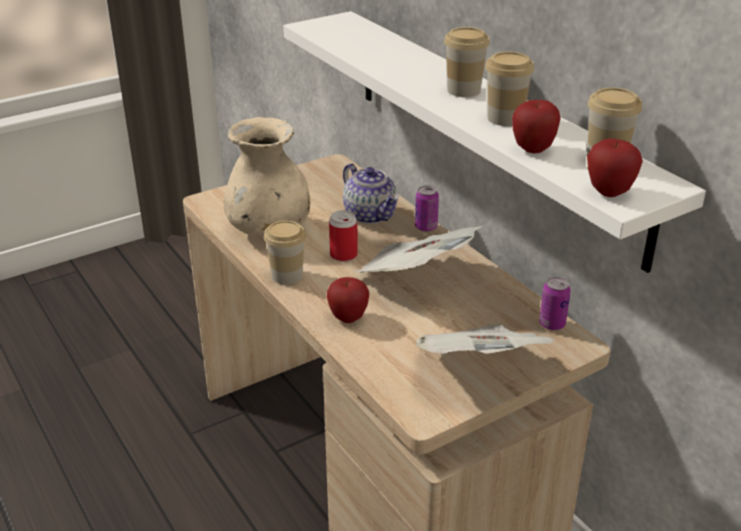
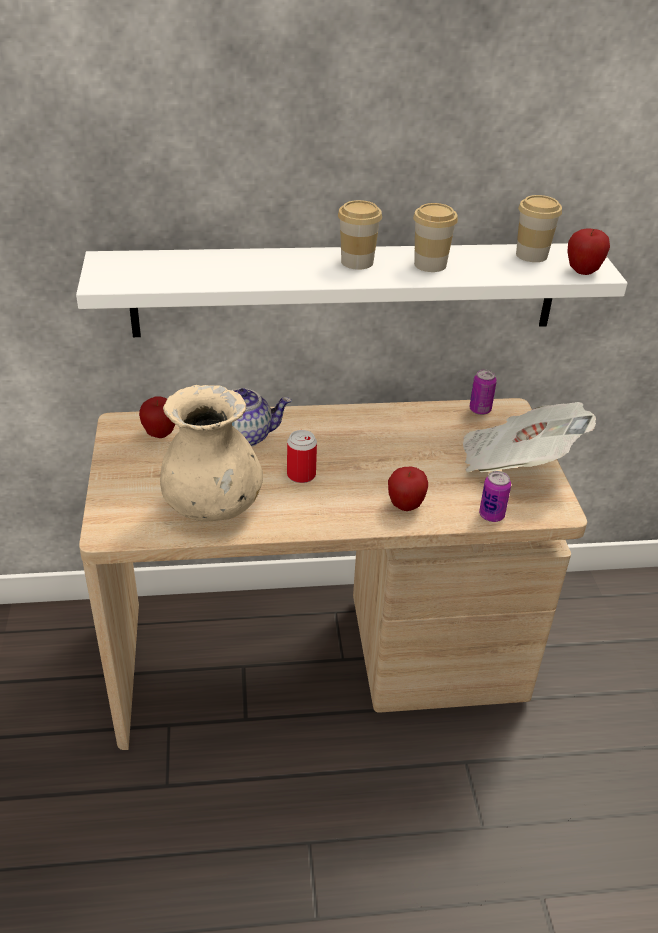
camera: 65 degrees left, 5 degrees up
cup [264,220,306,285] -> none
newspaper [353,226,482,273] -> none
can [415,186,439,232] -> can moved to [479,471,511,522]
apple [512,100,561,153] -> apple moved to [139,396,175,438]

